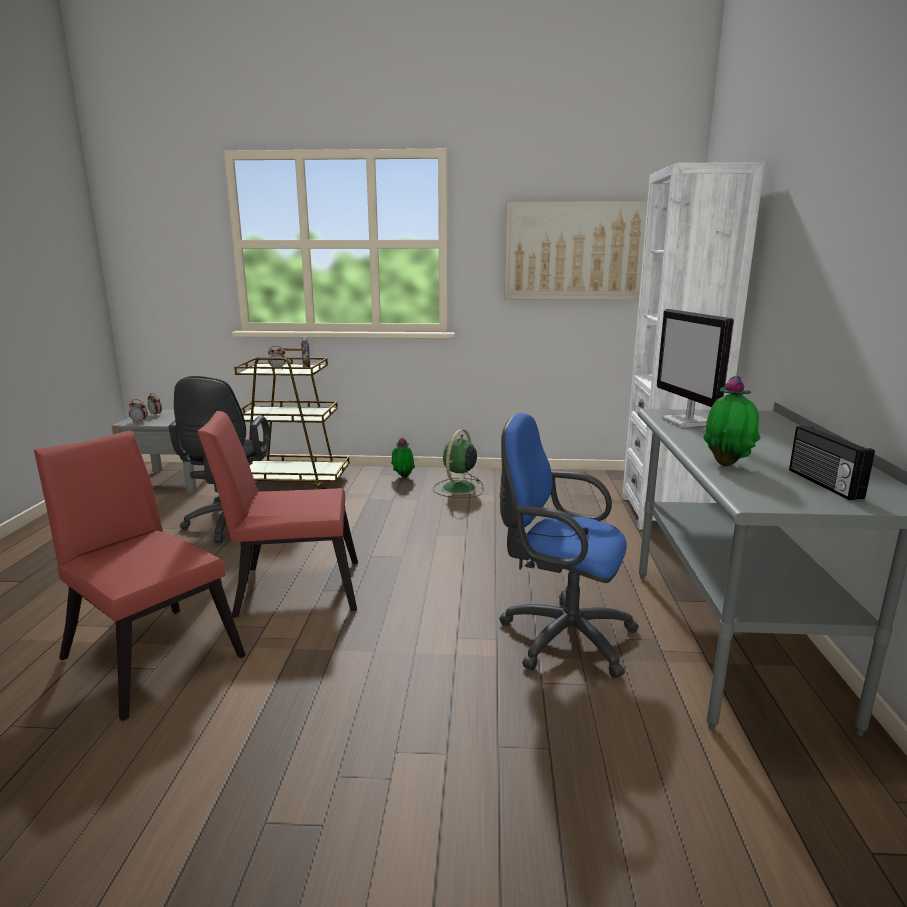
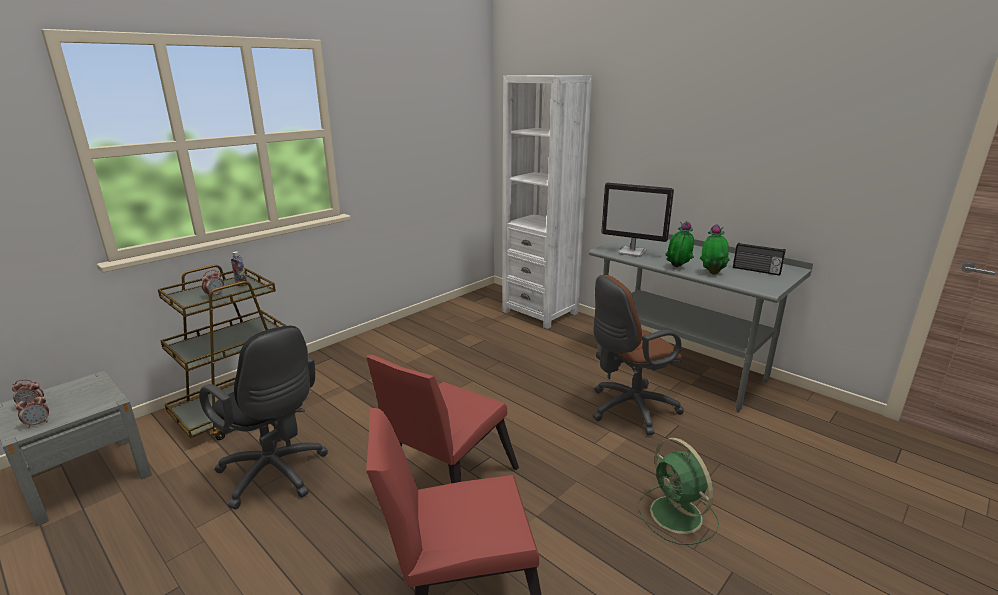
camera: 50 degrees left, 5 degrees up
potted plant [391,437,415,477] -> potted plant moved to [665,221,694,267]
green fan [433,429,484,498] -> green fan moved to [639,438,719,545]
blue office chair [499,413,639,678] -> brown office chair [593,275,684,435]
picture [504,201,647,300] -> none

